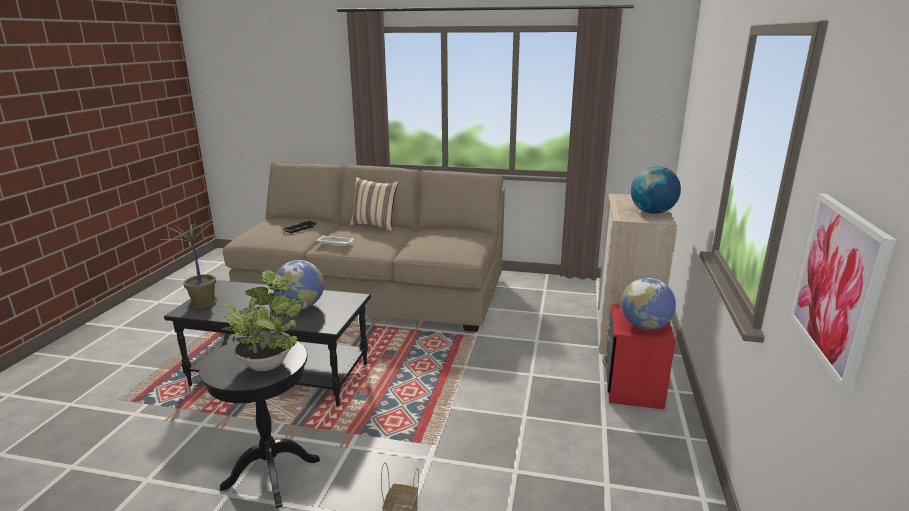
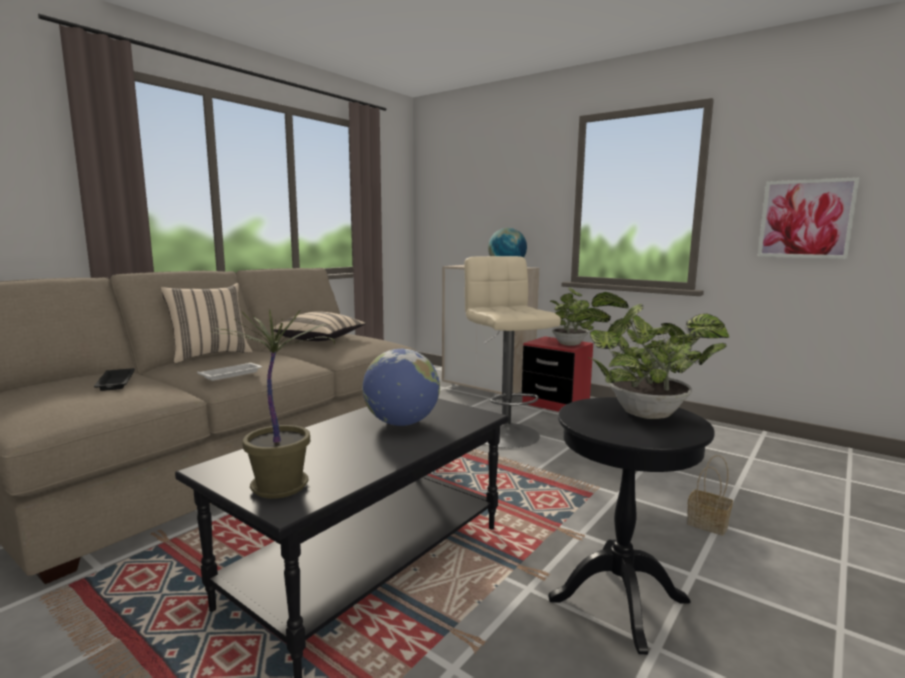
camera: 65 degrees left, 10 degrees down
globe [621,278,676,330] -> potted plant [550,287,594,346]
none -> beige pillow [273,311,366,341]
none -> beige stool [464,256,561,448]

